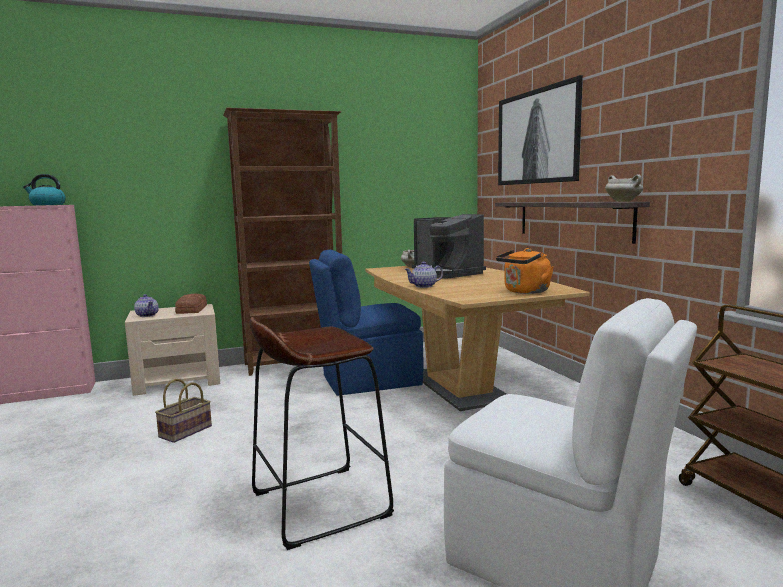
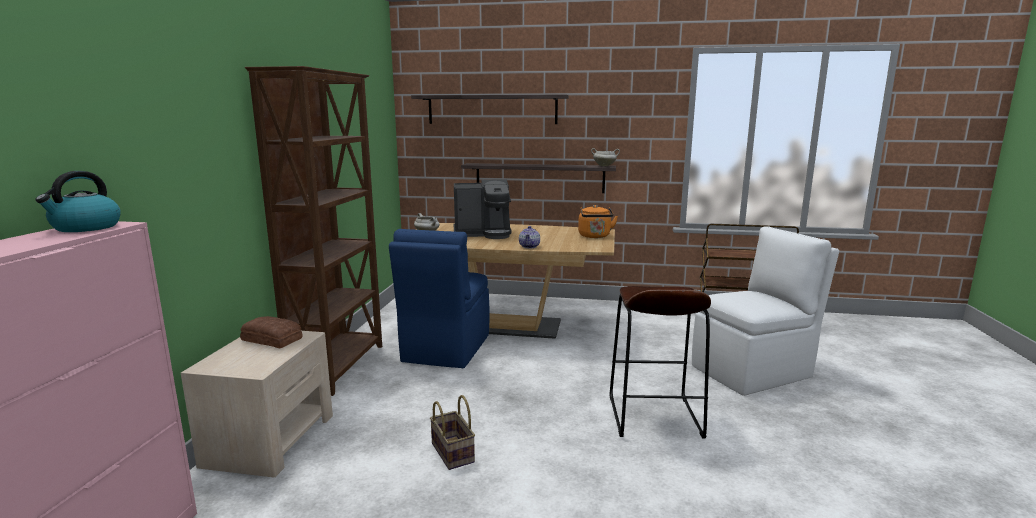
camera: 60 degrees left, 5 degrees up
teapot [134,294,159,317] -> none
picture [498,75,583,185] -> shelf [411,95,568,124]

